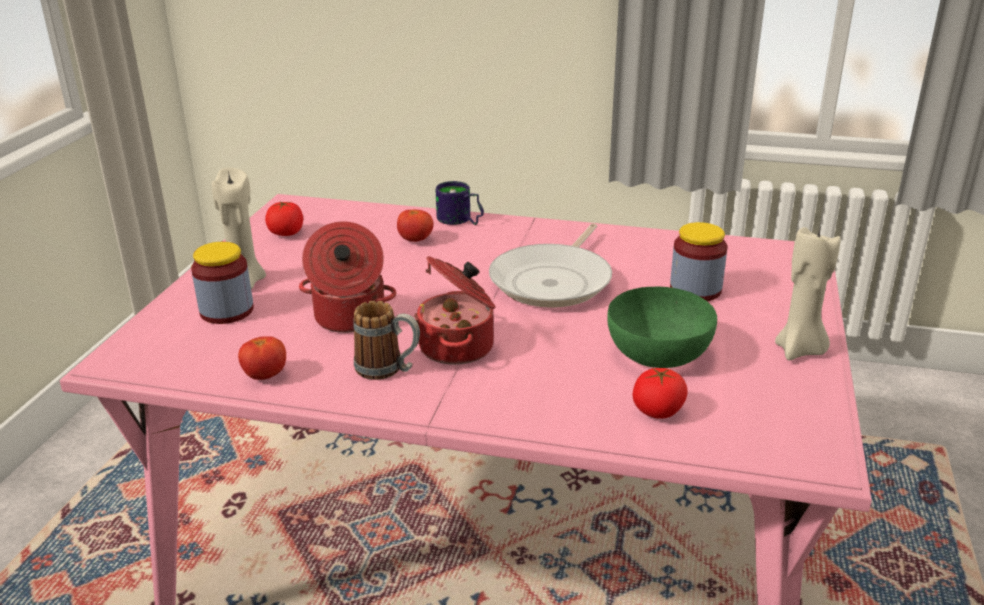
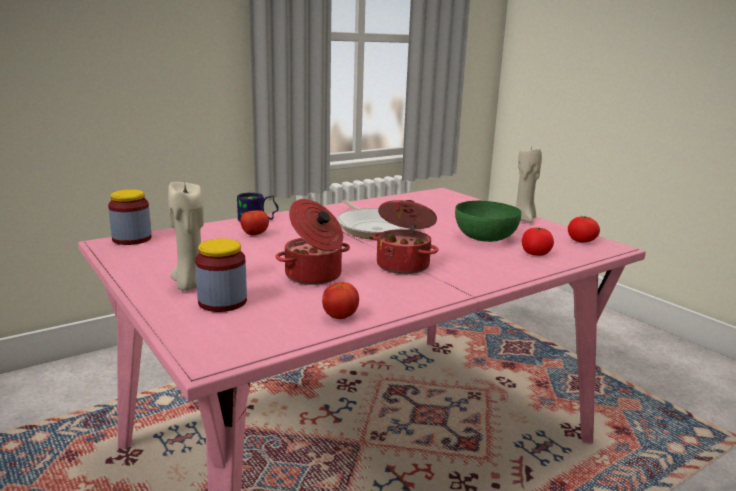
camera: 50 degrees left, 10 degrees down
tomato [265,201,303,236] -> tomato moved to [568,216,600,243]
mug [353,301,420,380] -> none
jar [670,222,727,301] -> jar moved to [108,190,152,245]

